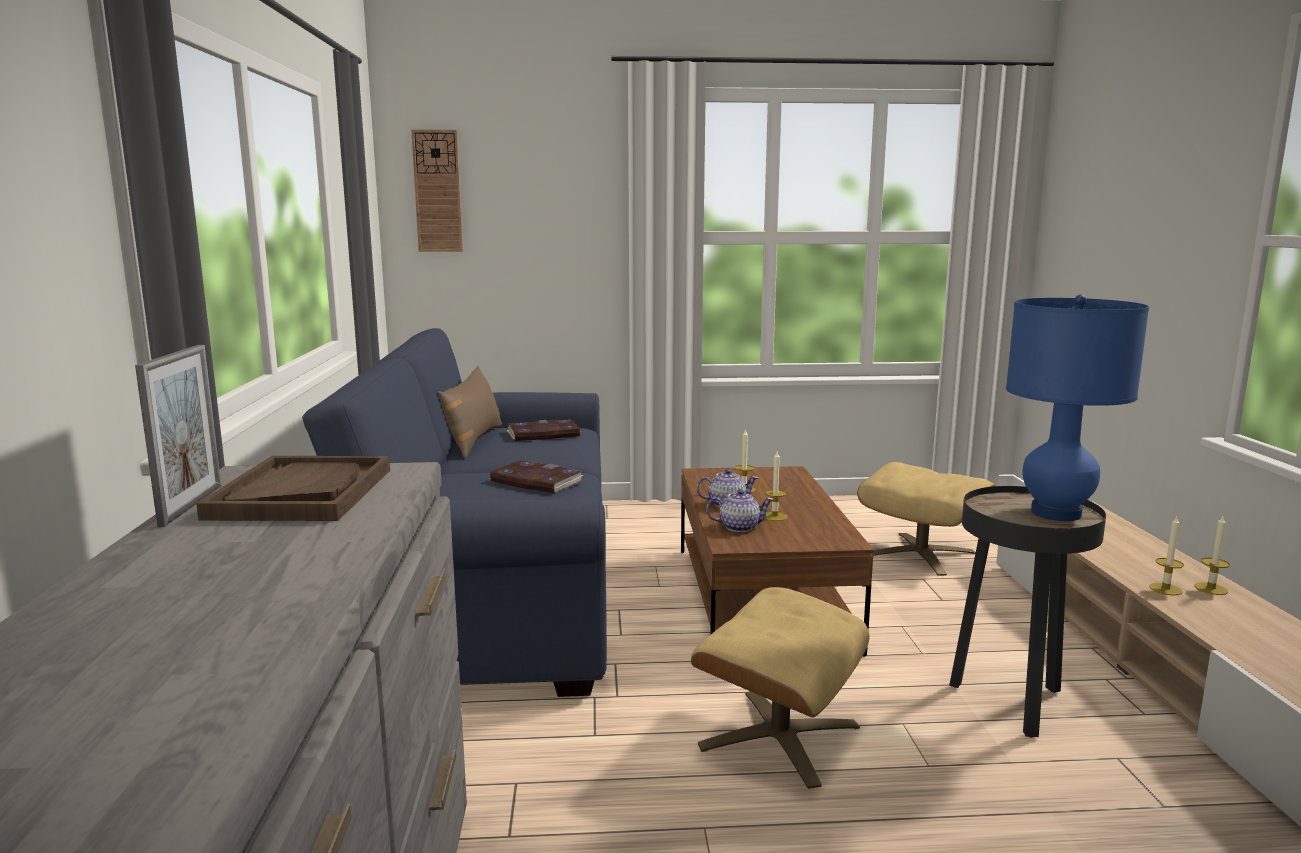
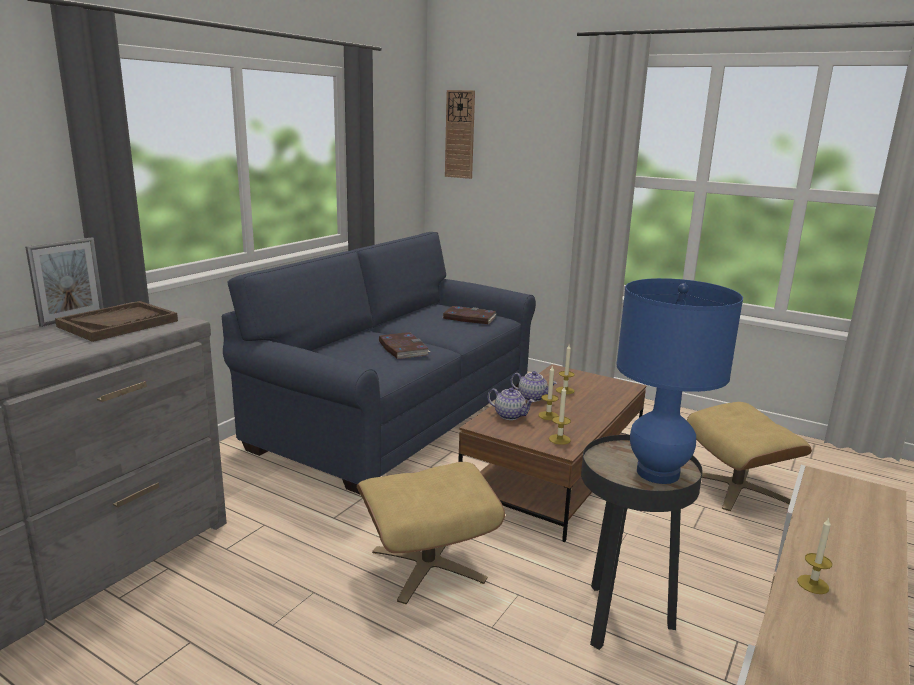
camera: 35 degrees right, 5 degrees up
brown pillow [438,366,502,458] -> none
candle [1194,516,1230,595] -> candle moved to [549,386,571,445]

